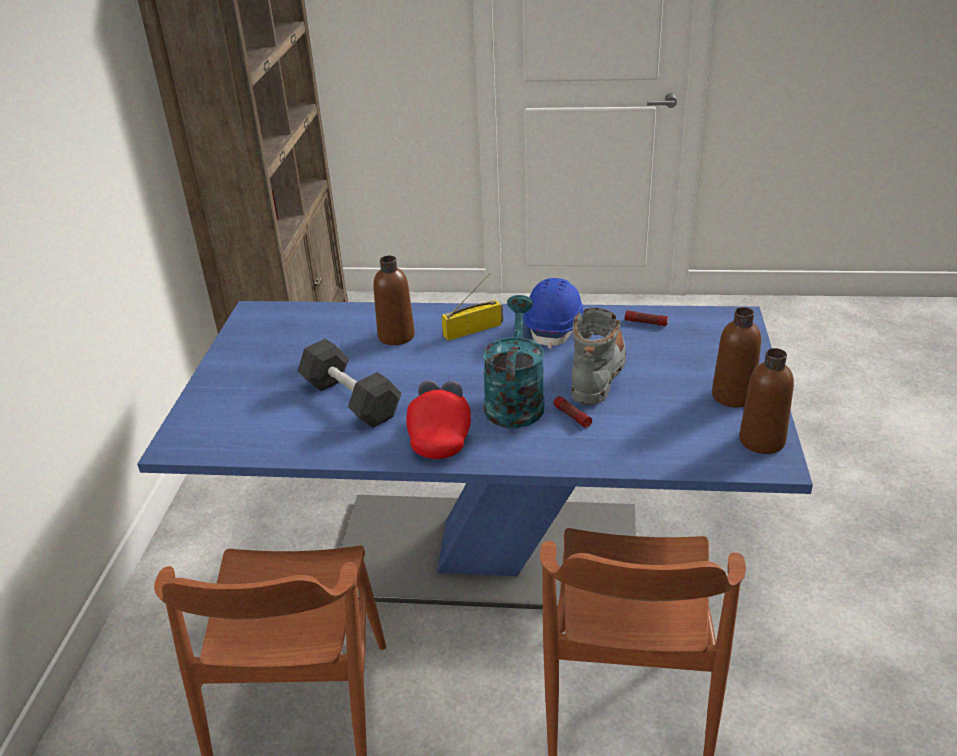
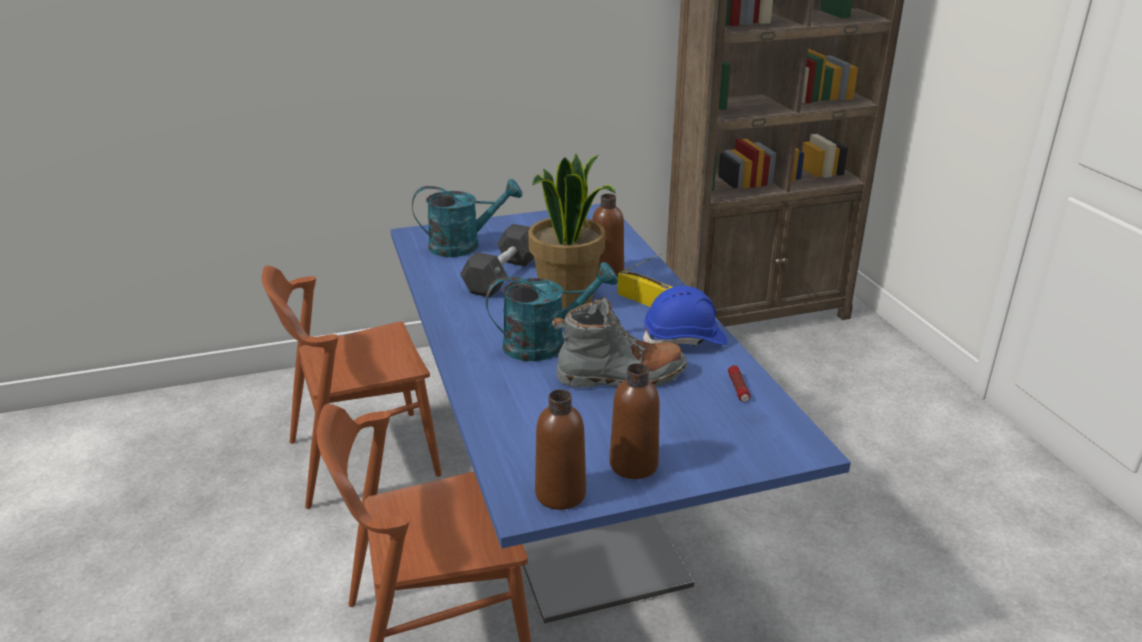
camera: 65 degrees right, 5 degrees down
red cap [406,380,471,459] -> none
flashlight [554,396,592,428] -> none
none -> turquoise watering can [412,179,522,257]
none -> potted plant [528,153,616,310]

